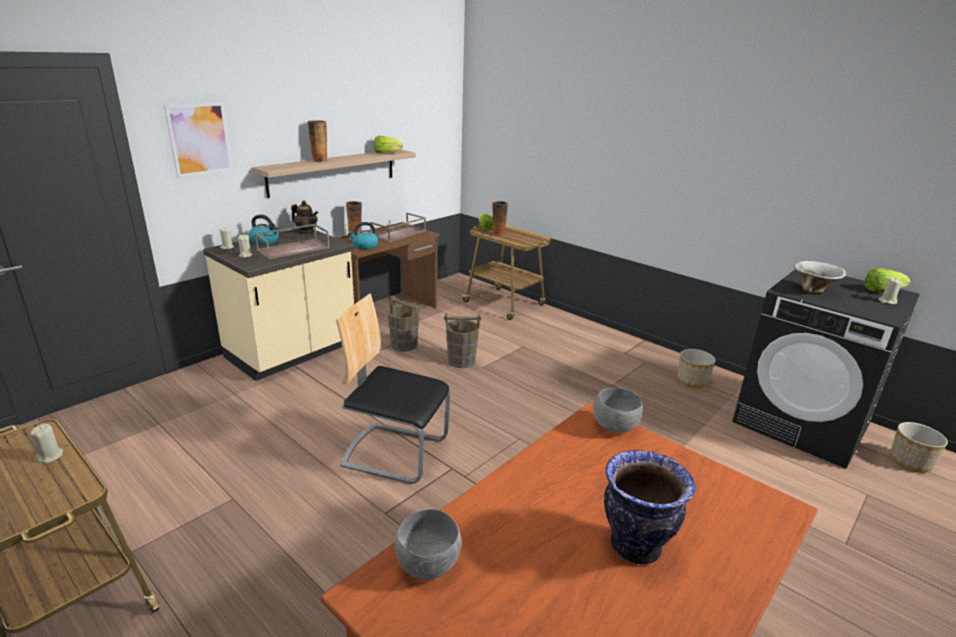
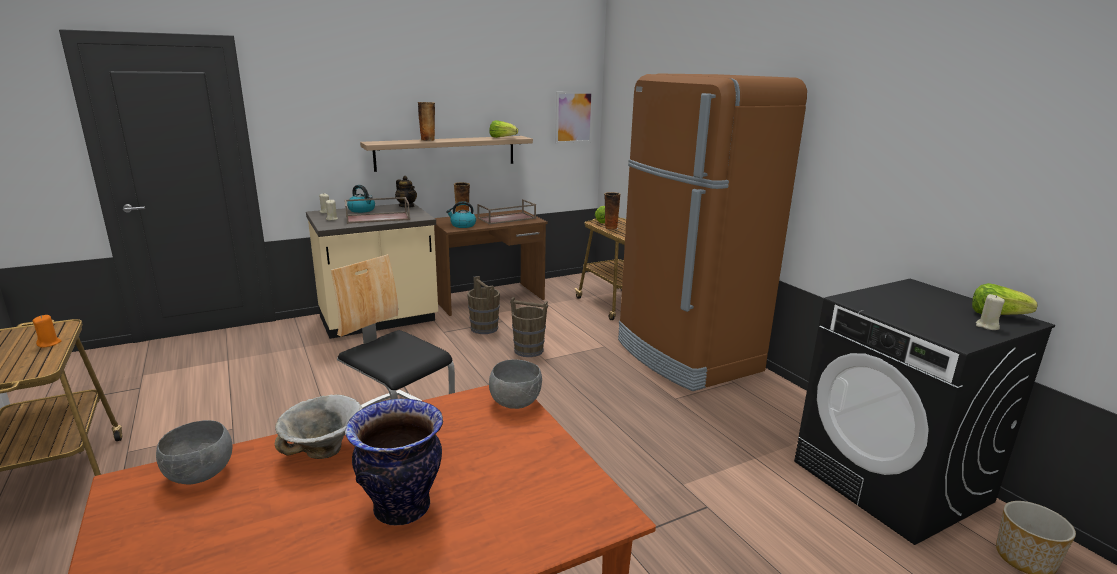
camera: 20 degrees right, 5 degrees down
beige candle [30,424,63,463] -> orange candle [32,315,61,348]
picture [164,102,233,178] -> picture moved to [555,91,594,144]
planter [678,349,716,388] -> none
bowl [794,261,846,293] -> bowl moved to [275,394,362,459]
none -> brown fridge [618,73,807,391]

